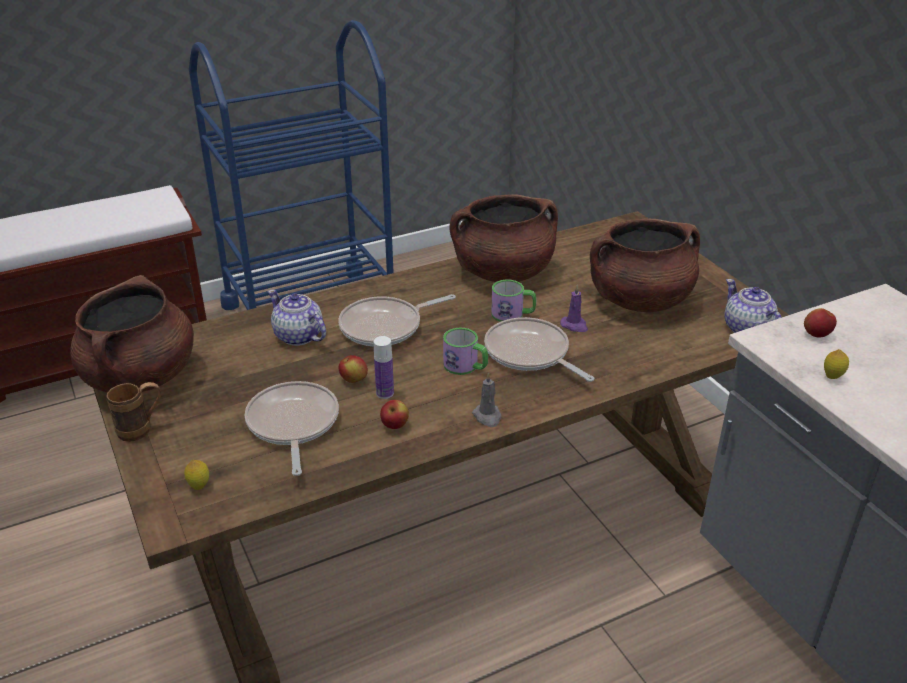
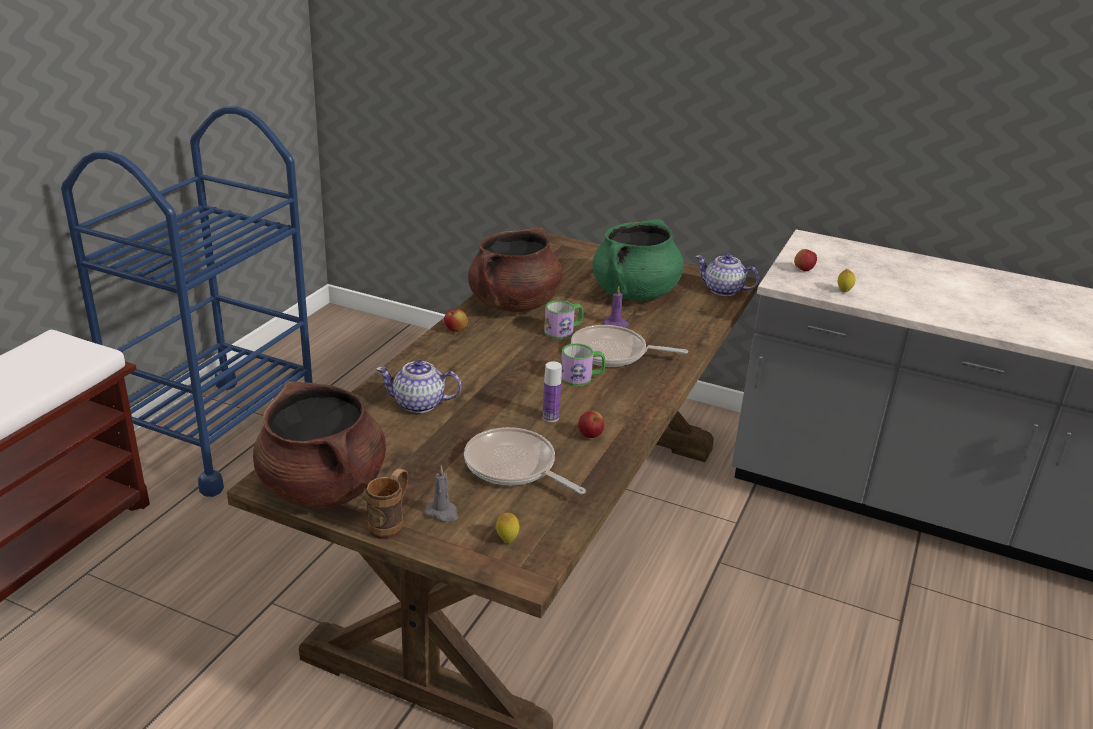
camera: 40 degrees left, 5 degrees down
frying pan [338,294,456,347] -> none
apple [339,355,368,383] -> apple moved to [444,309,468,332]
grey candle [472,372,502,427] -> grey candle moved to [425,465,459,521]
brown cooking pot [590,219,700,312] -> green cooking pot [592,219,684,301]

